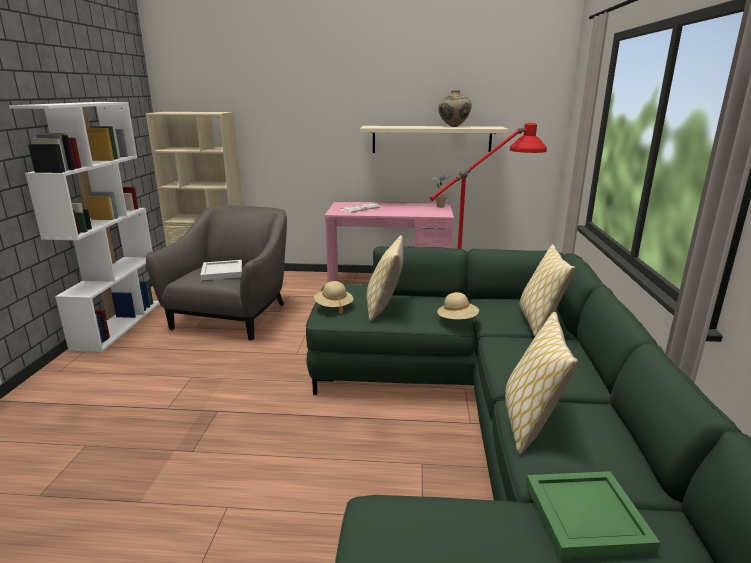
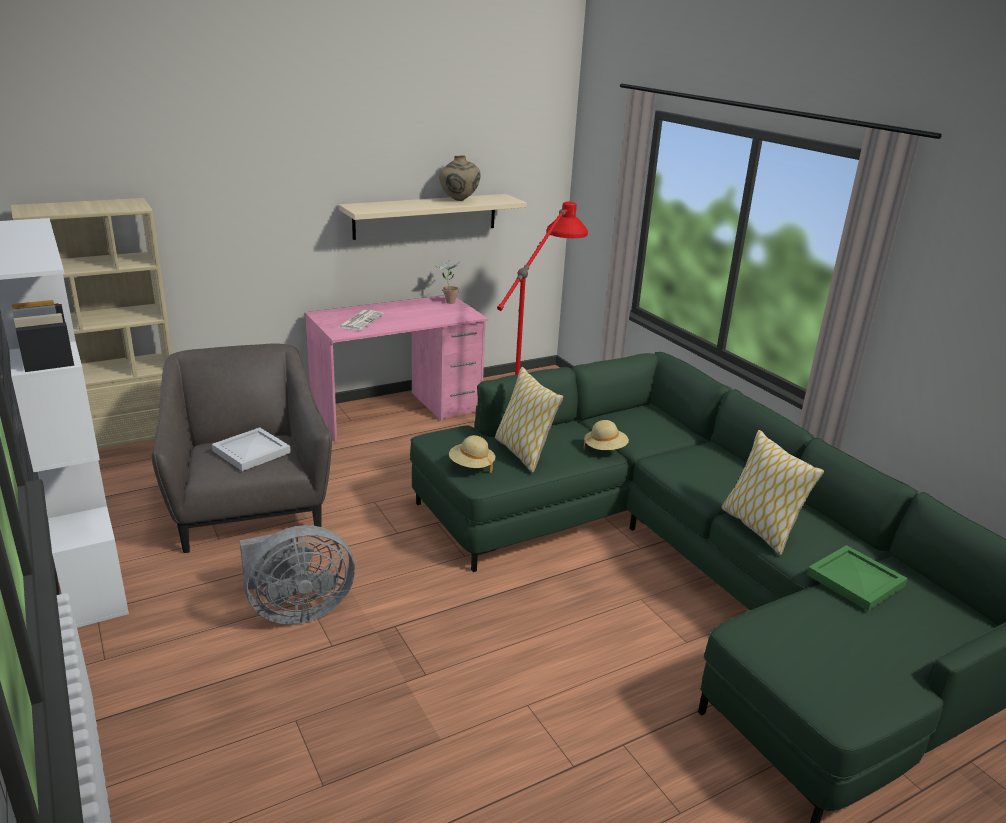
camera: 35 degrees left, 5 degrees up
pillow [520,244,575,337] -> none
none -> grey fan [239,525,355,624]

